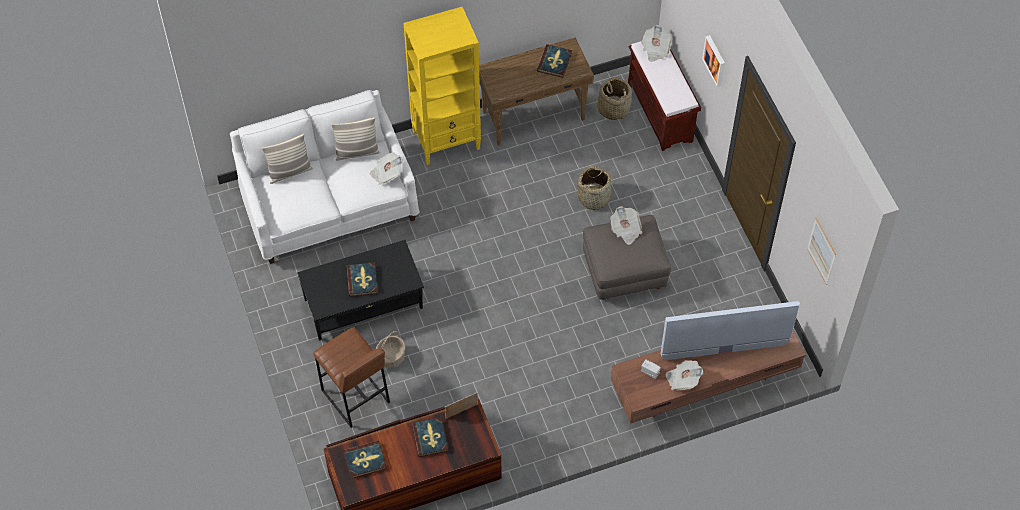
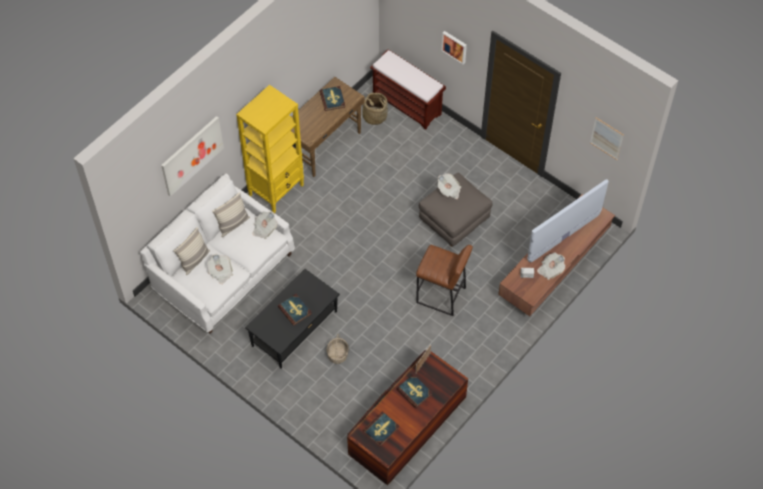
camera: 30 degrees left, 0 degrees up
brown stool [313,327,390,428] -> brown stool moved to [416,245,473,316]
basket [577,166,612,210] -> none
newspaper [641,25,672,62] -> newspaper moved to [207,254,233,284]
none -> picture [161,116,224,197]

